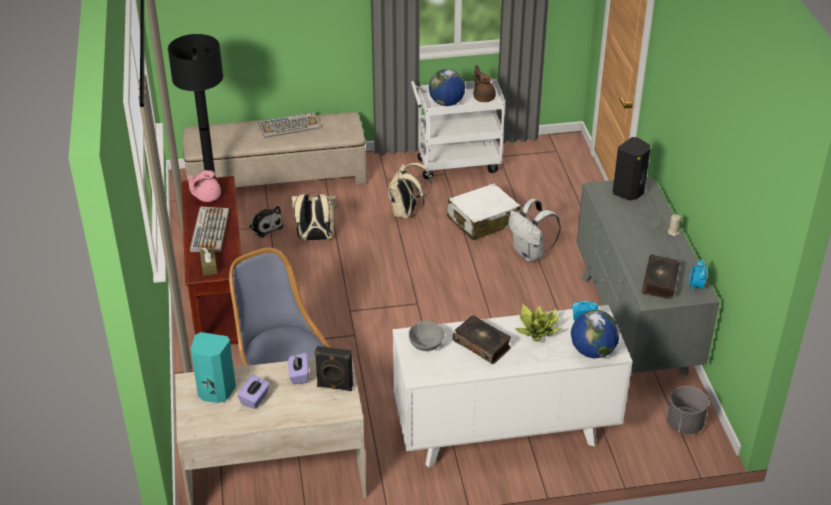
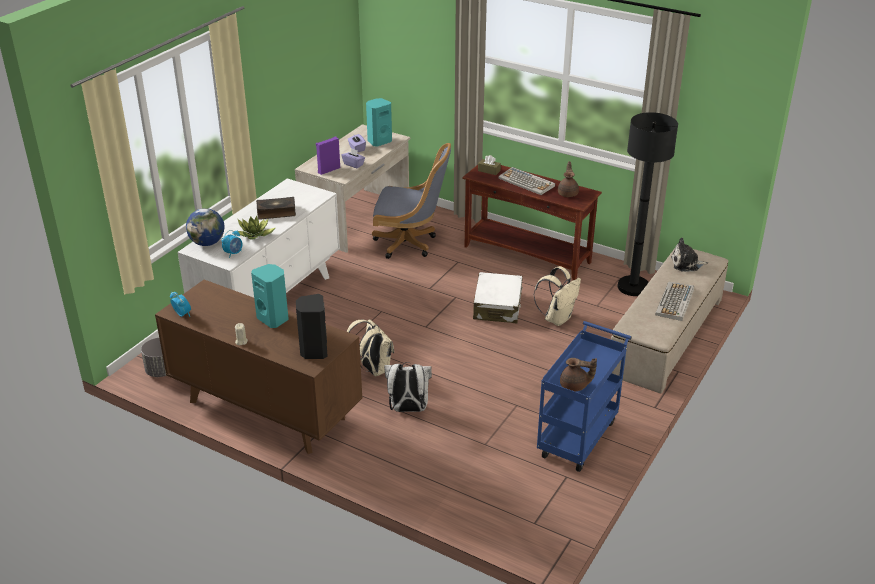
camera: 130 degrees right, 5 degrees down
pink teapot [188,170,221,202] -> brown teapot [558,161,579,197]
plush toy [249,206,284,238] -> plush toy moved to [671,238,708,272]
black speaker [315,346,353,391] -> purple speaker [316,136,340,175]
beige backpack [388,163,432,219] -> beige backpack moved to [347,319,394,376]
grey bowl [409,321,445,351] -> none
white cart [411,79,505,179] -> blue cart [537,321,632,472]
globe [429,69,465,106] -> none
white suitcase [447,183,521,240] -> white suitcase moved to [473,272,523,324]
grey dresser [576,176,720,378] -> brown dresser [155,280,363,454]
book [642,254,680,299] -> none
none -> turquoise speaker [251,264,289,328]

